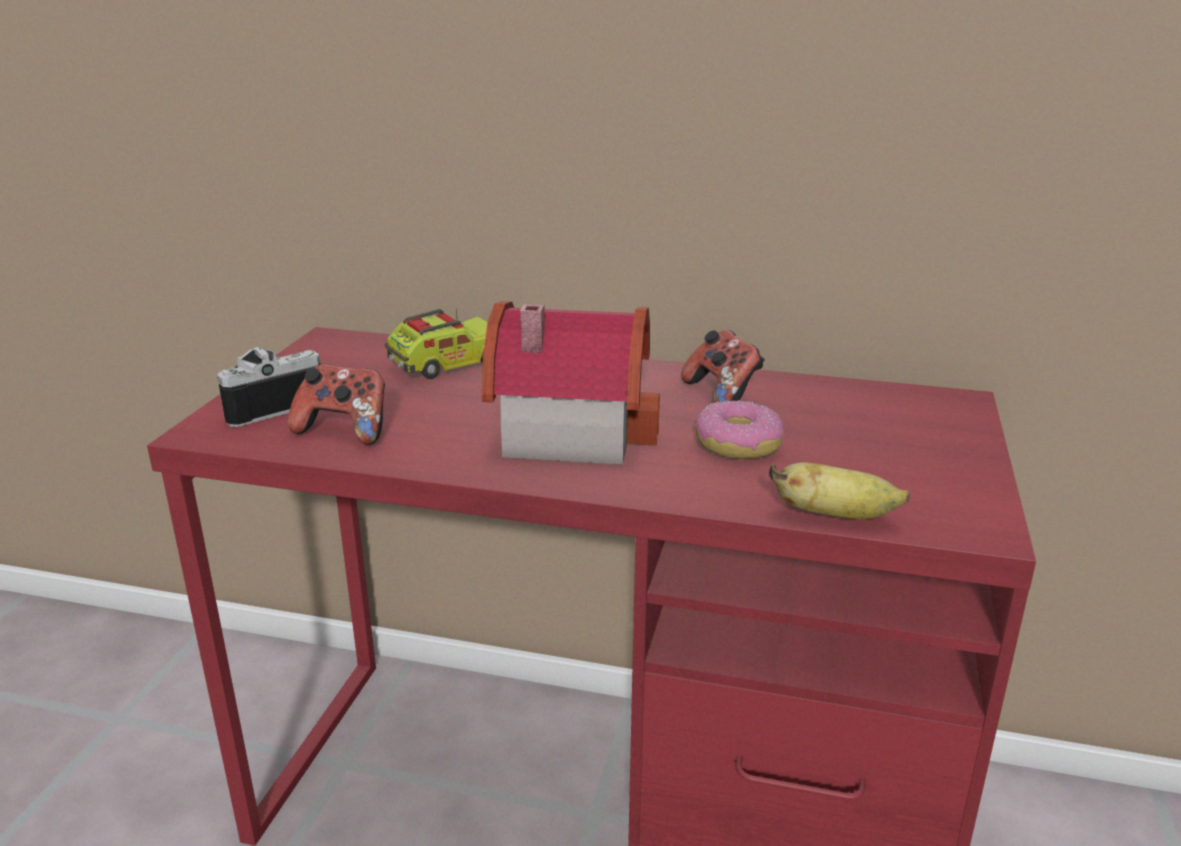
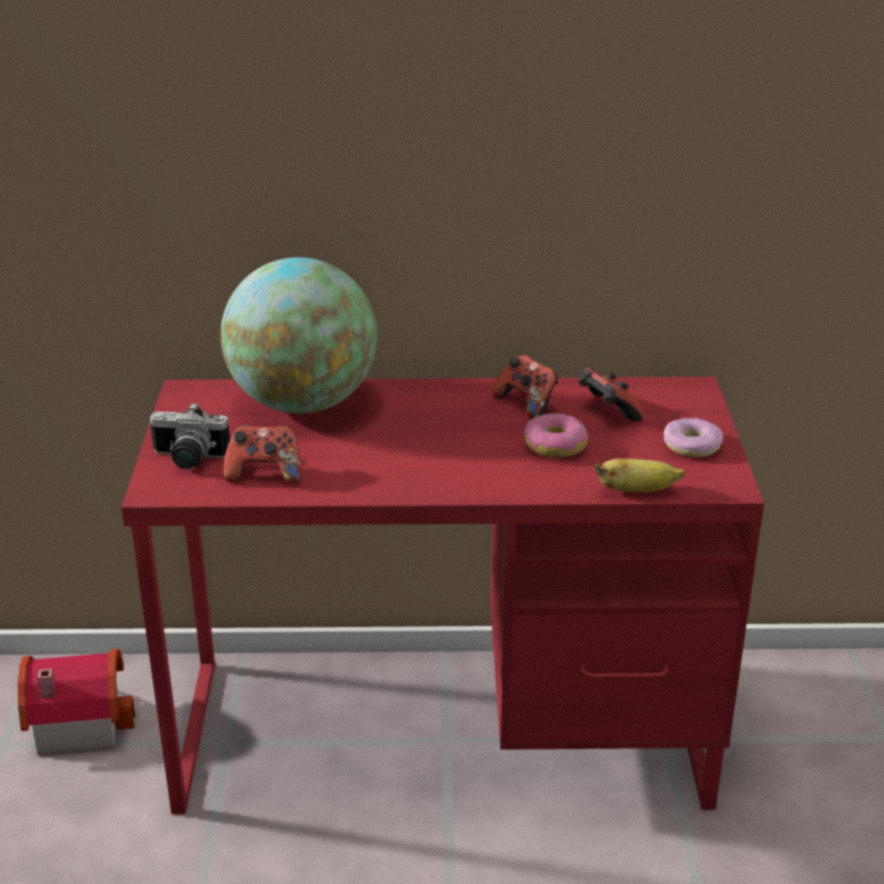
camera: 15 degrees left, 5 degrees up
camera [217,347,321,427] -> camera turned 120 degrees counterclockwise [150,403,230,469]
toy truck [384,308,488,379] -> globe [221,257,377,413]
toy house [482,301,660,465] -> toy house moved to [18,648,136,756]
none -> game controller [578,368,644,422]
none -> donut [664,418,723,457]

